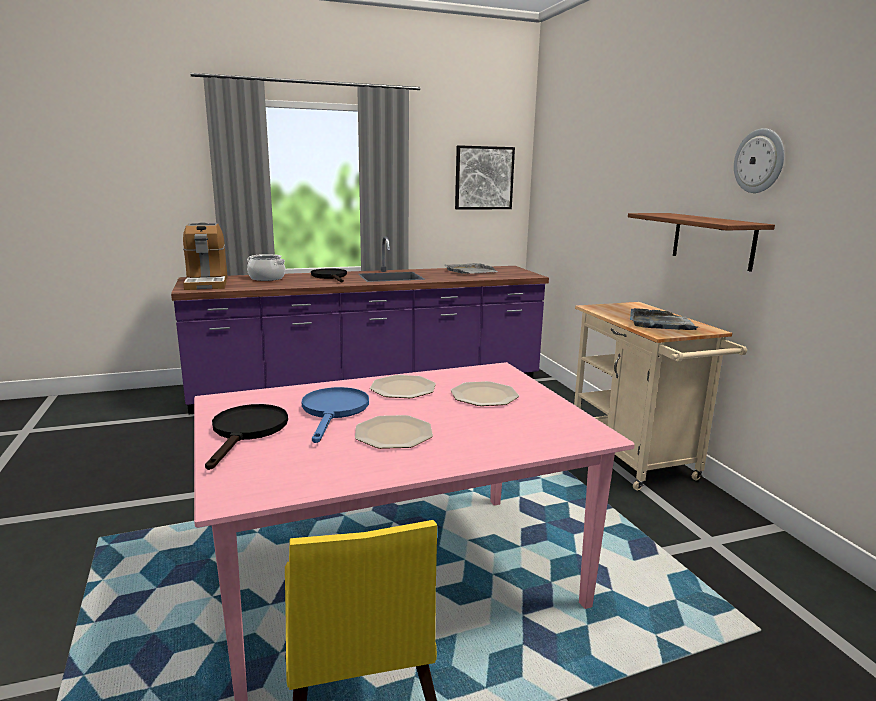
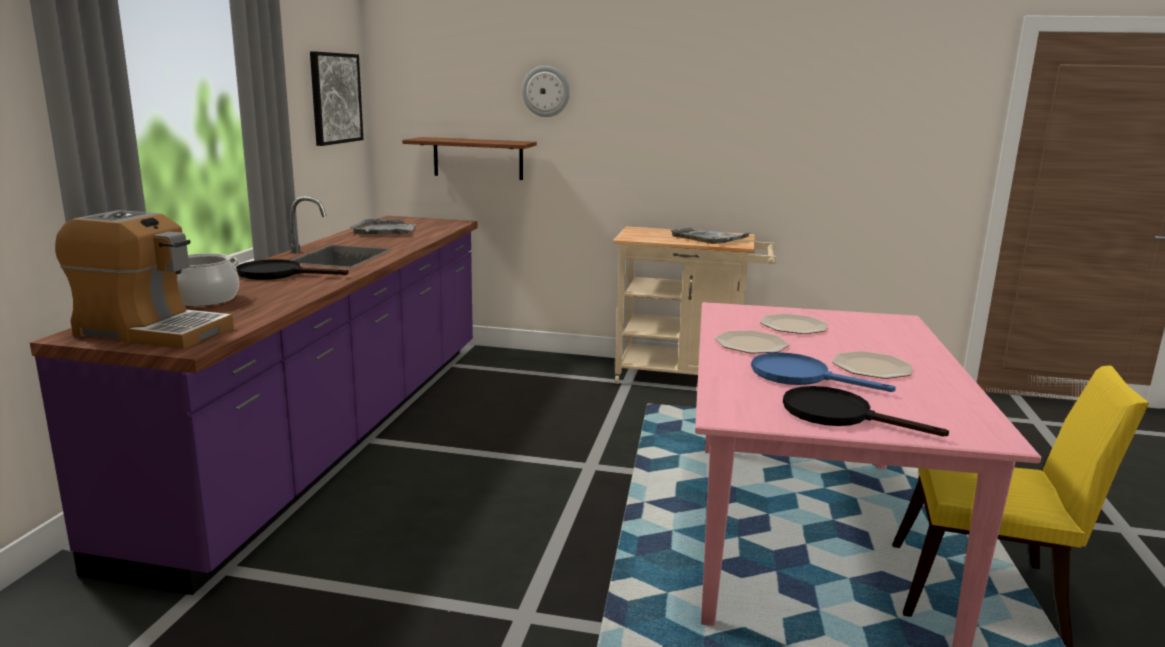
camera: 60 degrees left, 0 degrees up
shelf [628,213,775,272] -> shelf moved to [402,137,537,180]
wall clock [734,128,784,193] -> wall clock moved to [522,66,570,117]

